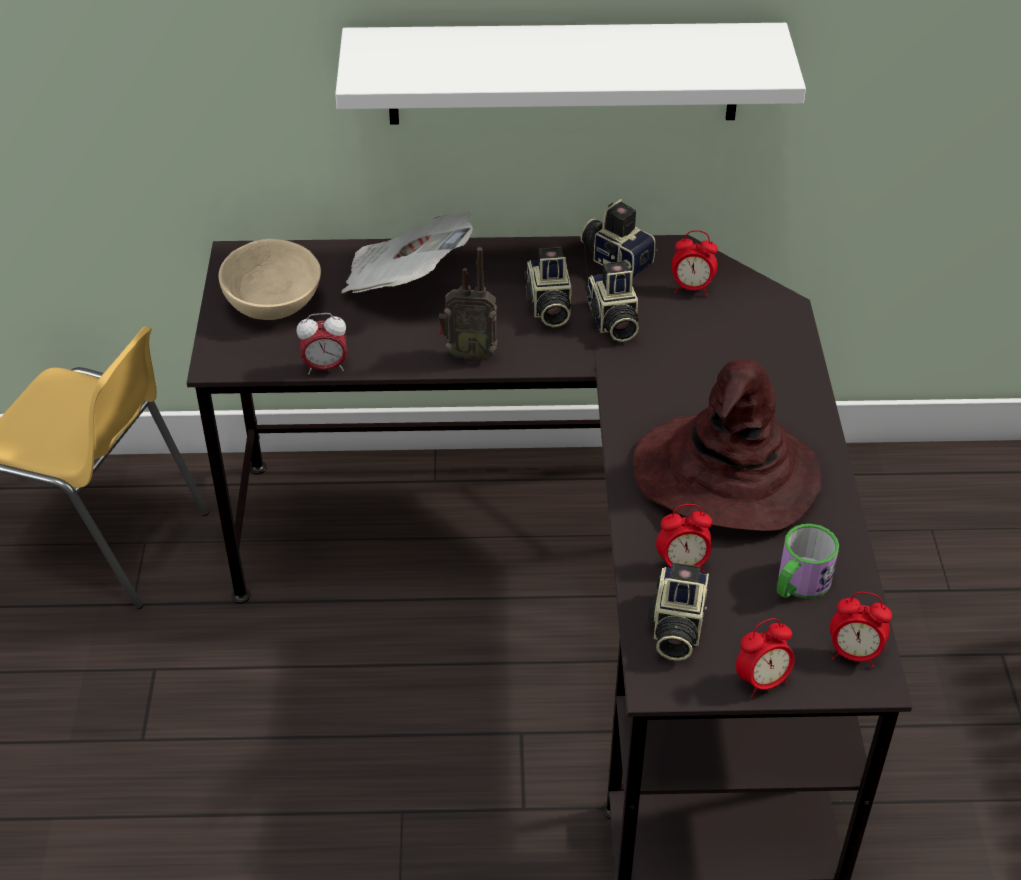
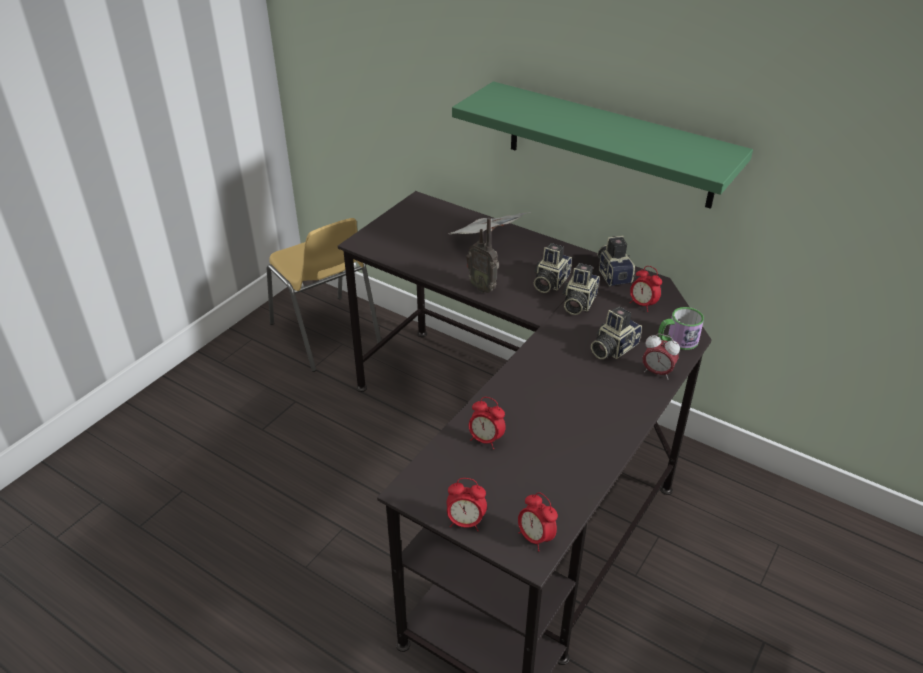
camera: 35 degrees right, 5 degrees down
beige bowl [219,239,321,320] -> none
alarm clock [296,313,347,375] -> alarm clock moved to [642,334,680,380]
white shelf [335,23,806,124] -> green shelf [452,81,753,209]
brown hat [633,359,822,531] -> none
camera [648,563,709,661] -> camera moved to [591,307,642,359]
mug [777,524,839,598] -> mug moved to [658,307,704,350]

